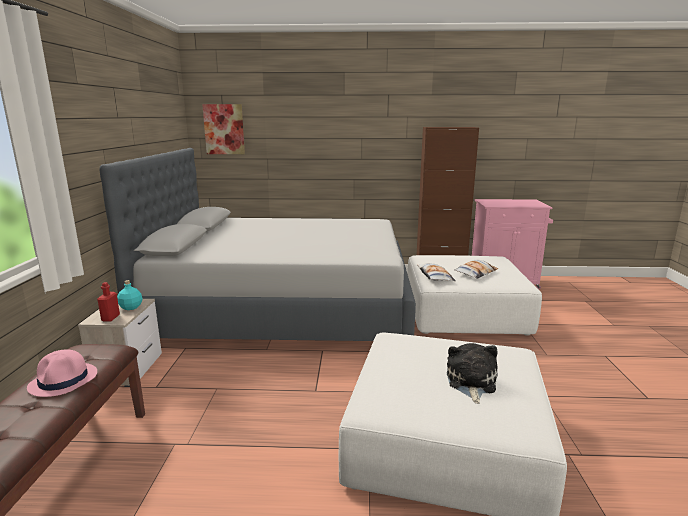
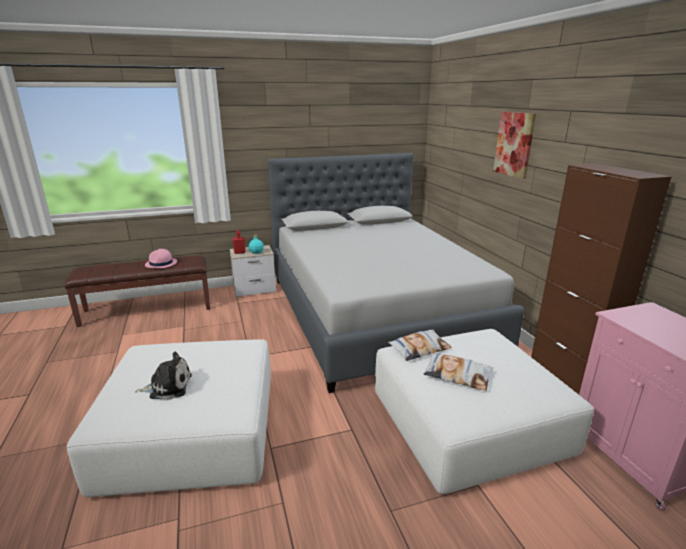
camera: 70 degrees right, 5 degrees up
picture [202,104,245,154] -> picture moved to [493,112,536,179]

